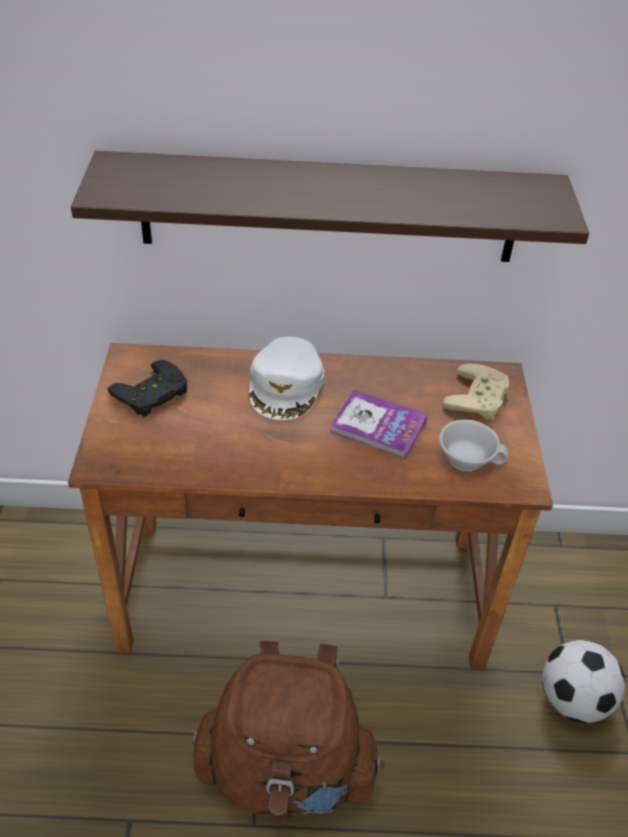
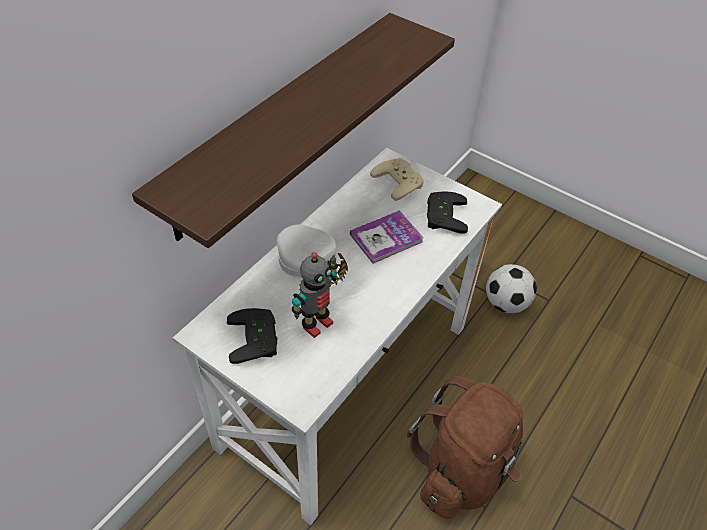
camera: 55 degrees left, 5 degrees up
brown desk [68,343,553,669] -> white desk [173,147,502,525]
white cup [439,420,508,471] -> black game controller [427,192,468,234]
none -> toy robot [292,252,338,338]

